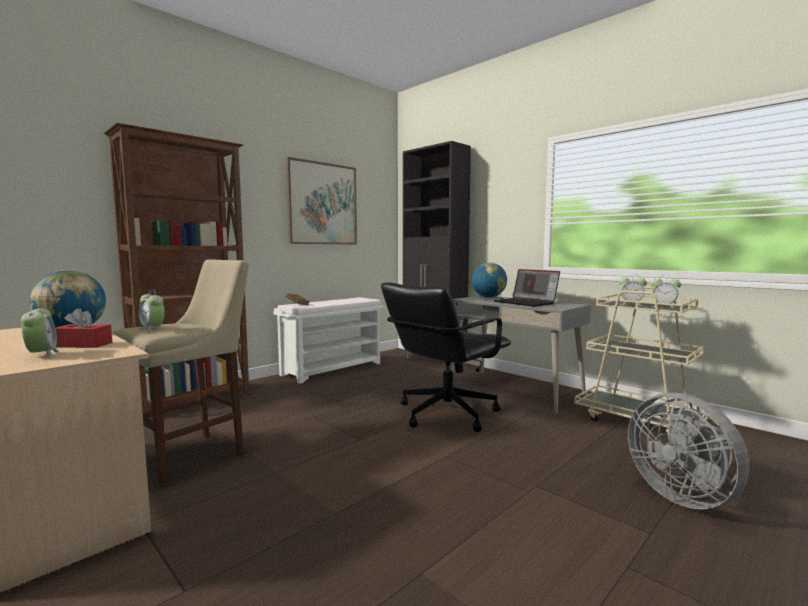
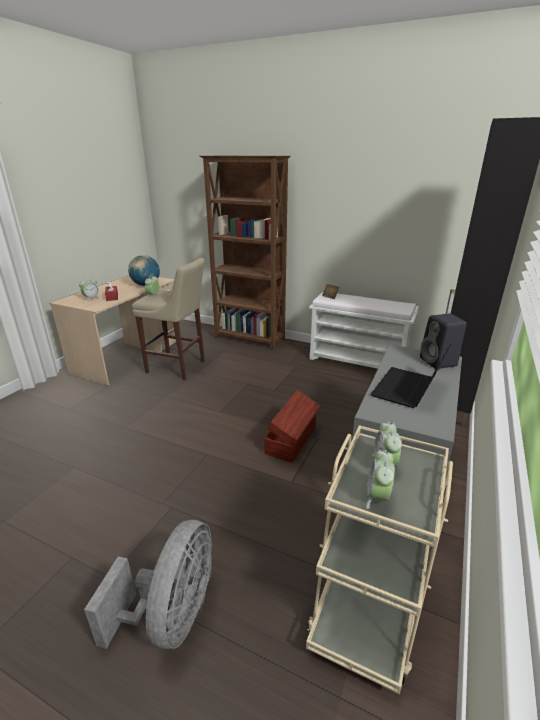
camera: 70 degrees right, 20 degrees up
picture [286,157,357,244] -> none
black office chair [381,282,511,432] -> brown storage box [265,390,320,463]
globe [472,262,507,298] -> black speaker [420,314,467,369]
grey fan [628,393,749,510] -> grey fan turned 150 degrees clockwise [84,520,212,649]

